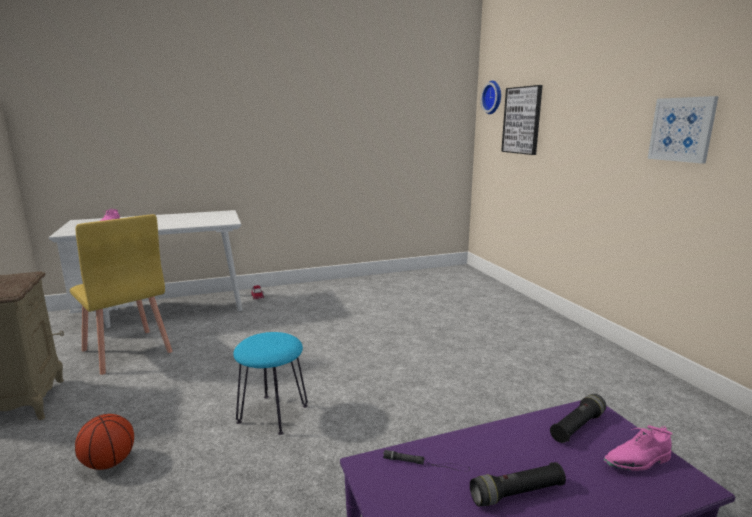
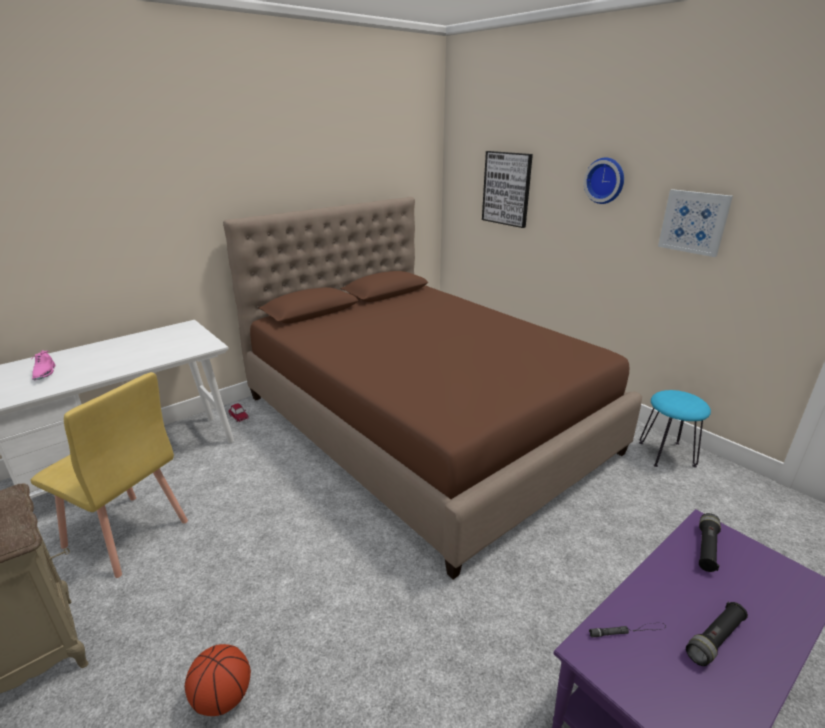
camera: 20 degrees left, 10 degrees up
turquoise stool [233,332,308,435] -> turquoise stool moved to [639,390,711,467]
wall clock [481,81,501,114] -> wall clock moved to [584,158,624,204]
pink shoe [604,425,673,471] -> none
none -> brown bed [223,197,642,579]

